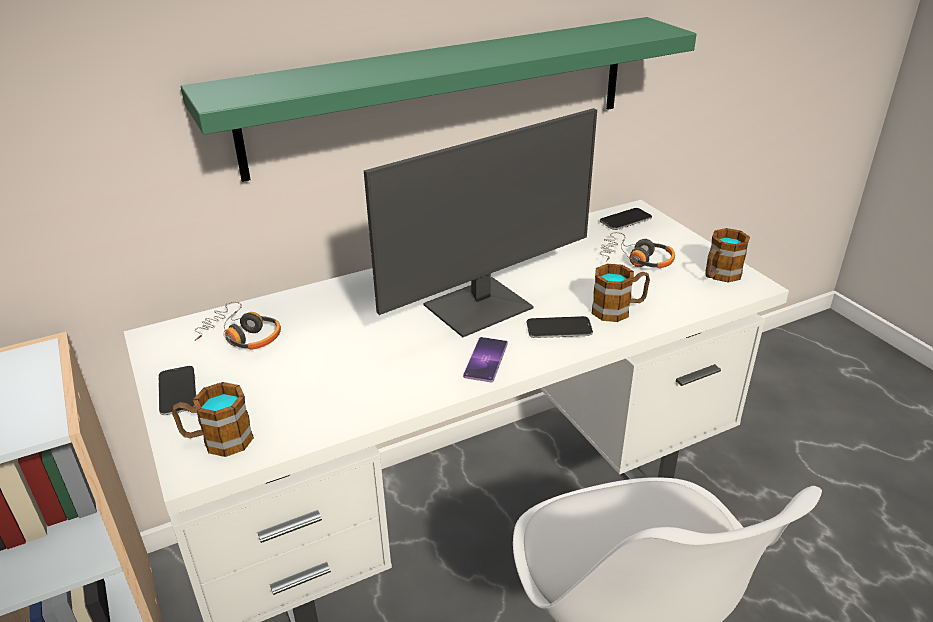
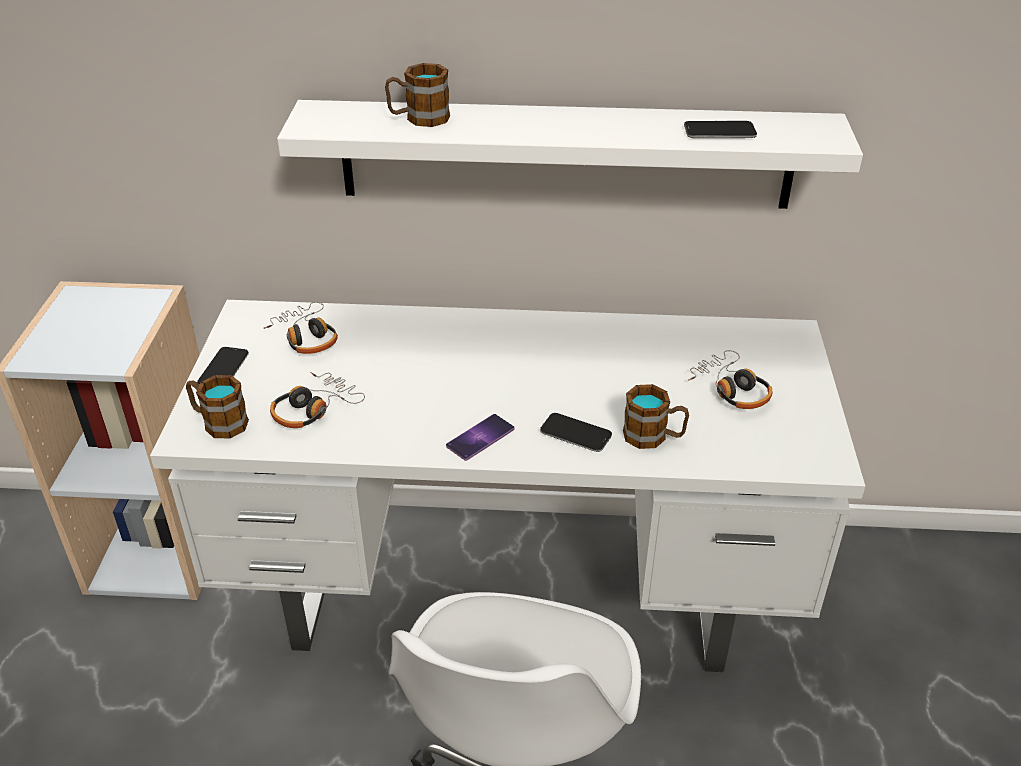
camera: 30 degrees right, 5 degrees up
green shelf [181,17,697,182] -> white shelf [277,100,863,209]
monitor [364,108,597,338] -> none
phone [600,208,652,230] -> phone moved to [684,121,757,138]
mug [705,228,750,283] -> mug moved to [385,63,450,127]
none -> headphones [270,372,365,428]

